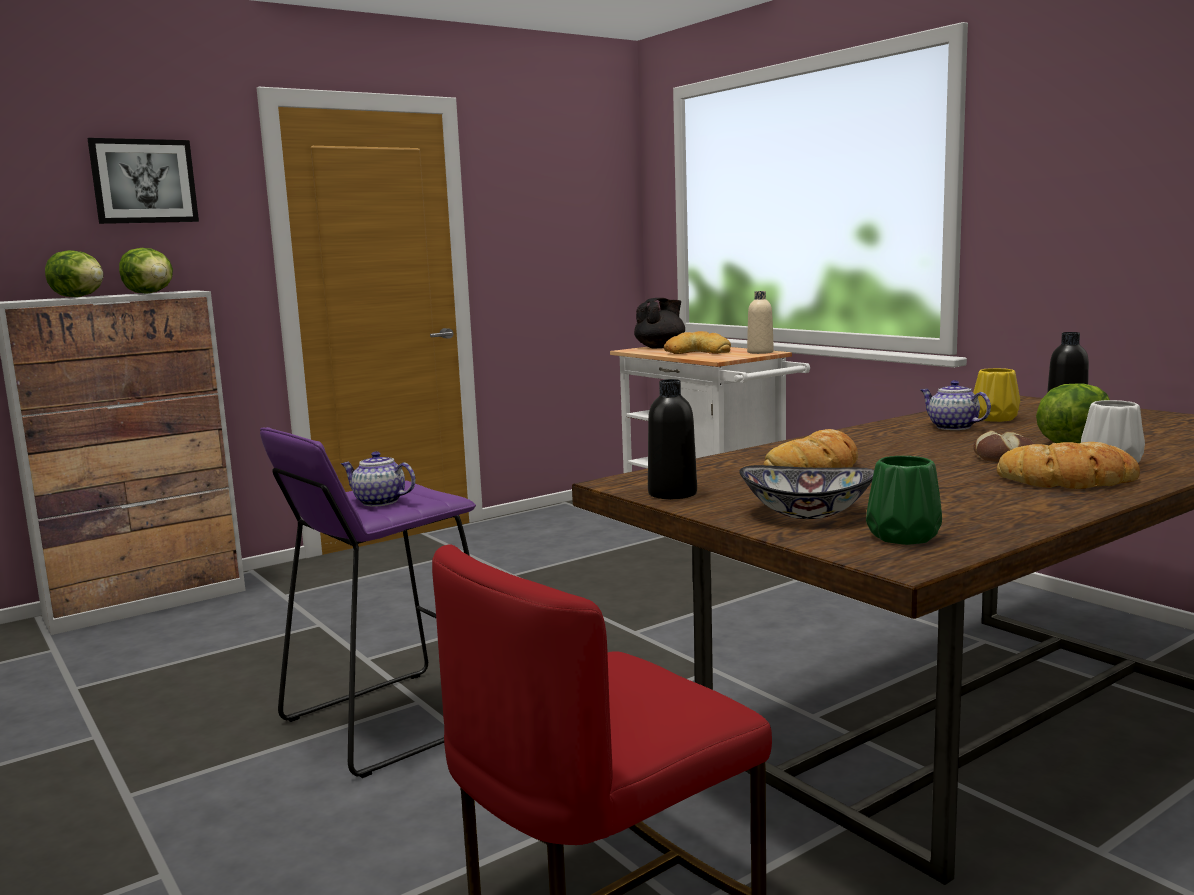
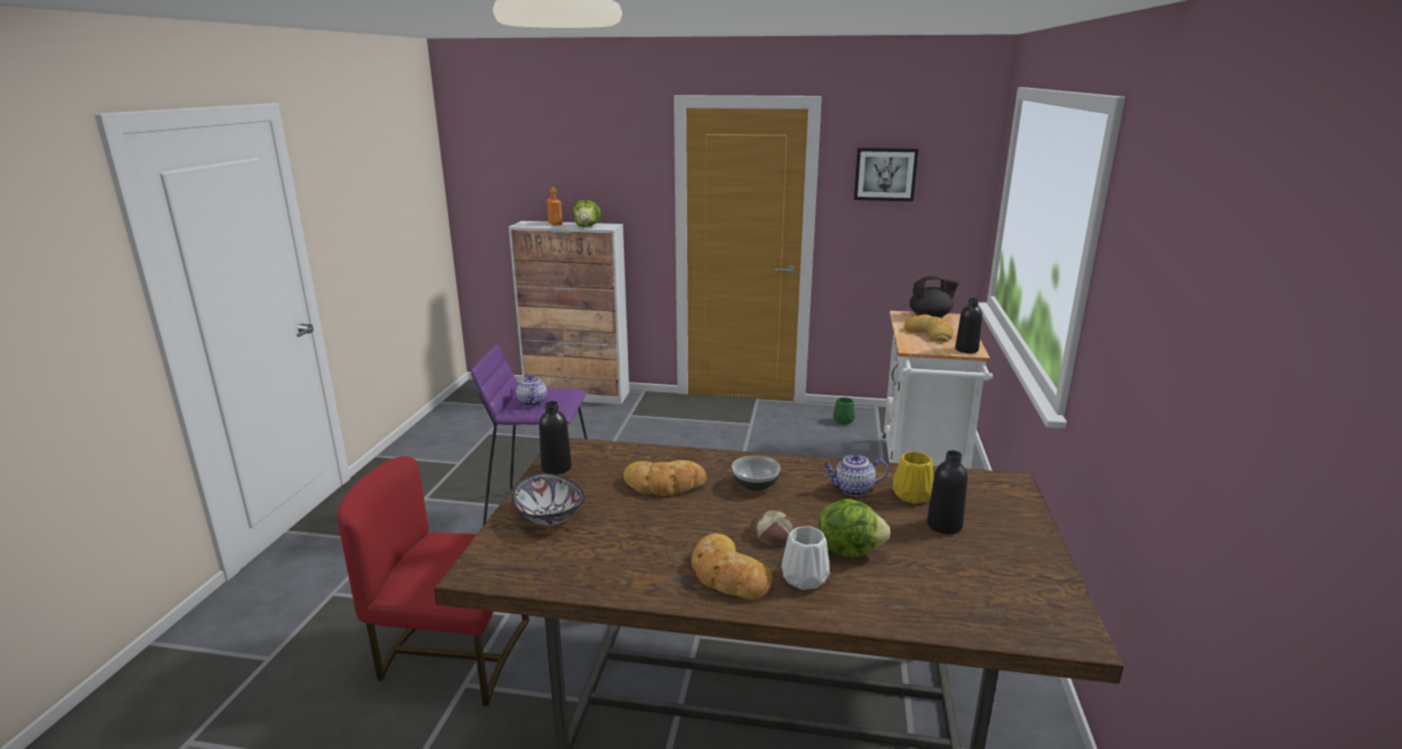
camera: 45 degrees right, 10 degrees up
lettuce [45,250,104,297] -> orange bottle [547,187,562,226]
picture [87,138,199,224] -> picture moved to [854,148,919,201]
beige bottle [747,291,774,354] -> black bottle [955,298,982,353]
green vase [866,456,942,545] -> green vase moved to [833,397,855,425]
teapot [920,380,991,430] -> teapot turned 105 degrees counterclockwise [823,454,888,496]
none -> bowl [731,455,781,491]

